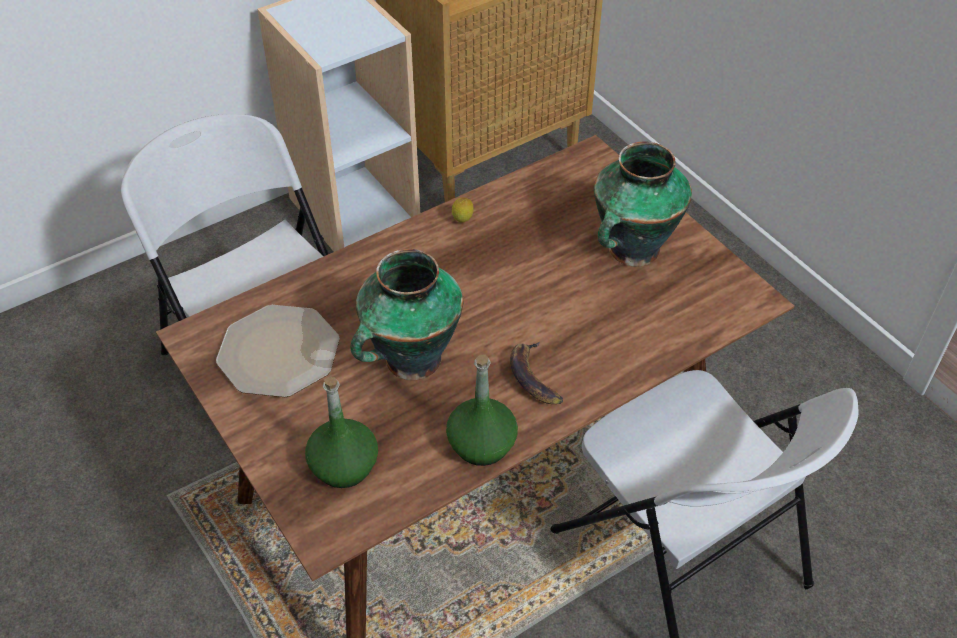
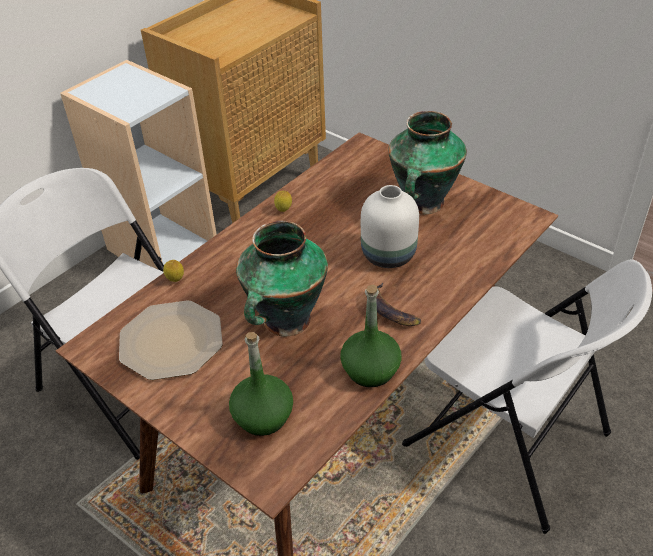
camera: 15 degrees left, 5 degrees down
none -> lemon [163,260,184,282]
none -> white vase [361,185,419,268]

